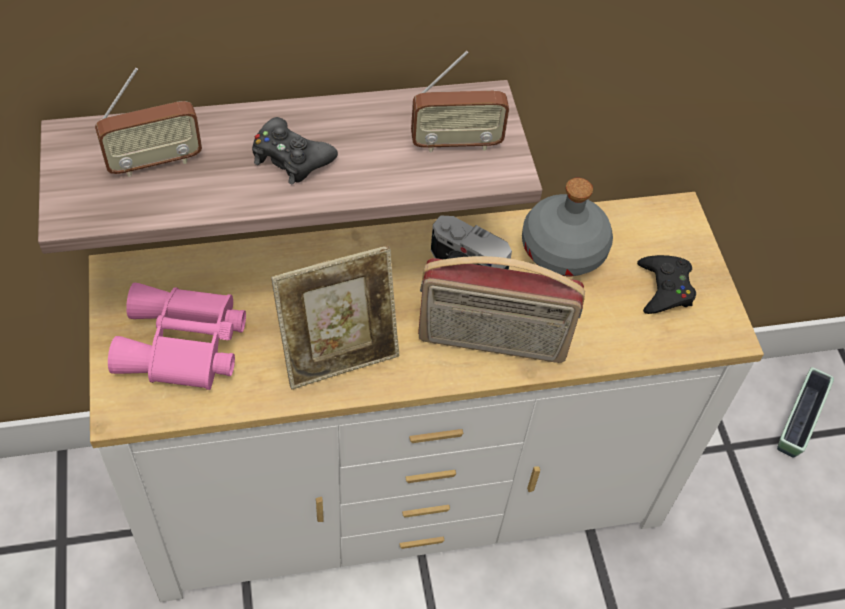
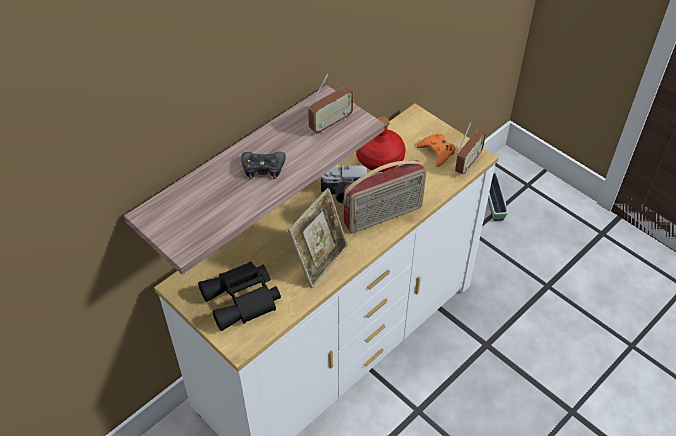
camera: 30 degrees left, 5 degrees down
radio [95,68,202,177] -> radio moved to [455,122,486,175]
pink binoculars [108,283,246,390] -> black binoculars [198,261,281,331]
grey bottle [522,178,613,277] -> red bottle [356,116,406,172]
black game controller [637,255,696,314] -> orange game controller [417,133,455,167]

